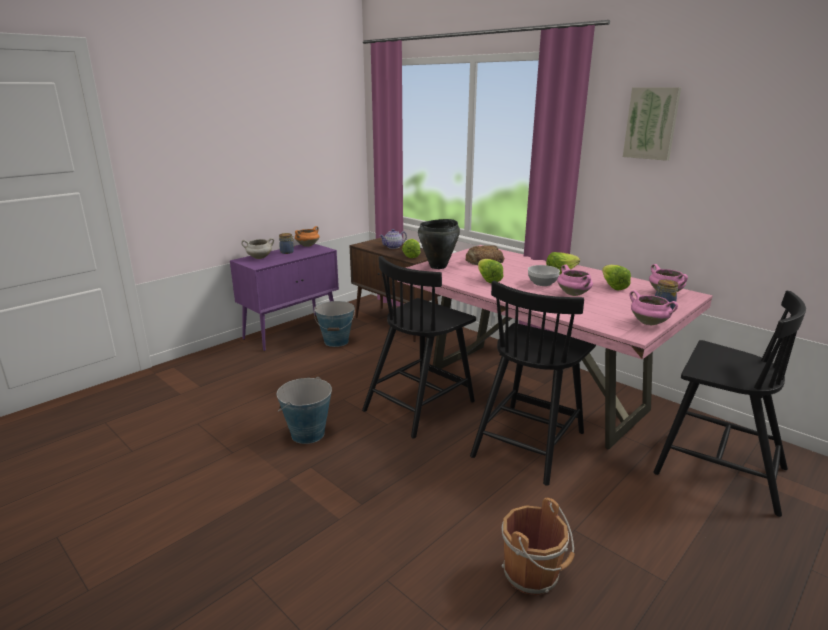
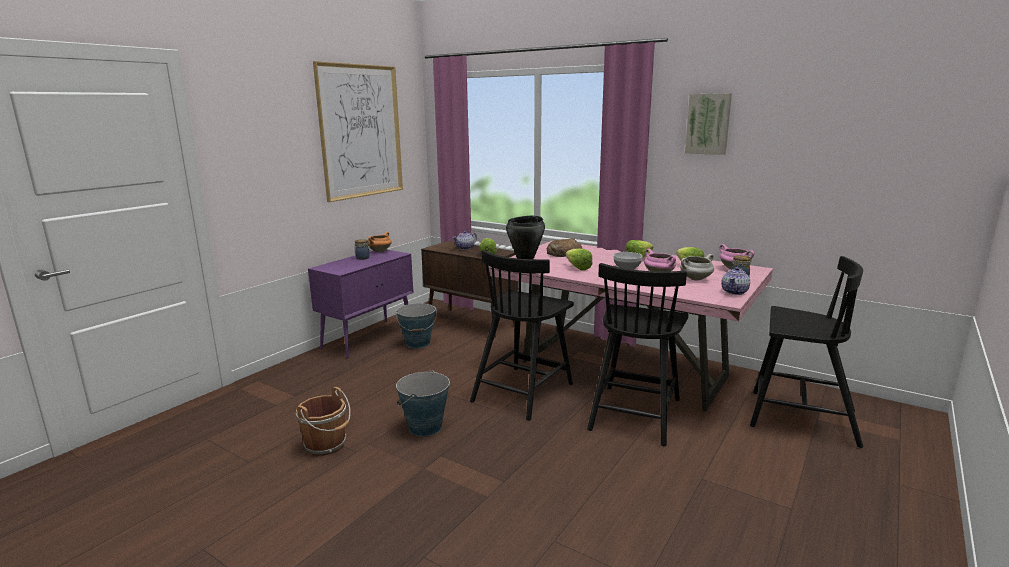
camera: 10 degrees left, 5 degrees down
white cooking pot [241,238,274,259] -> white cooking pot moved to [680,254,714,280]
brown bucket [502,498,575,595] -> brown bucket moved to [296,387,350,456]
pink cooking pot [629,290,678,326] -> teapot [721,267,750,295]
none -> picture [313,61,403,202]

